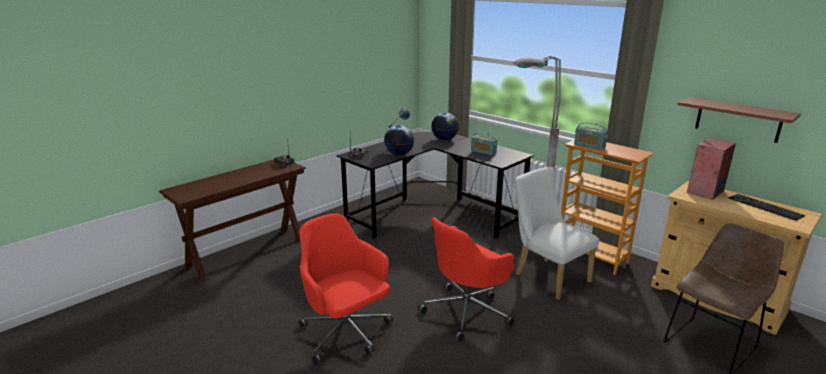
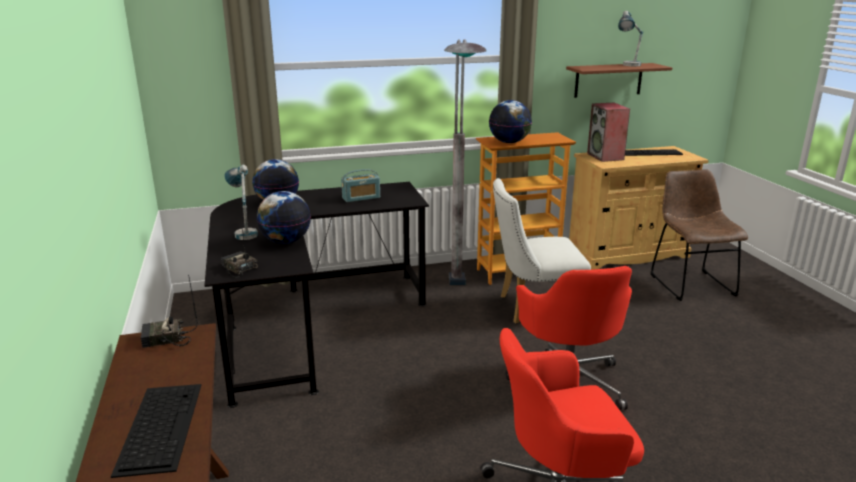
camera: 60 degrees left, 0 degrees up
radio [574,122,608,150] -> globe [489,100,532,143]
none -> keyboard [111,384,201,478]
none -> table lamp [618,11,643,66]

